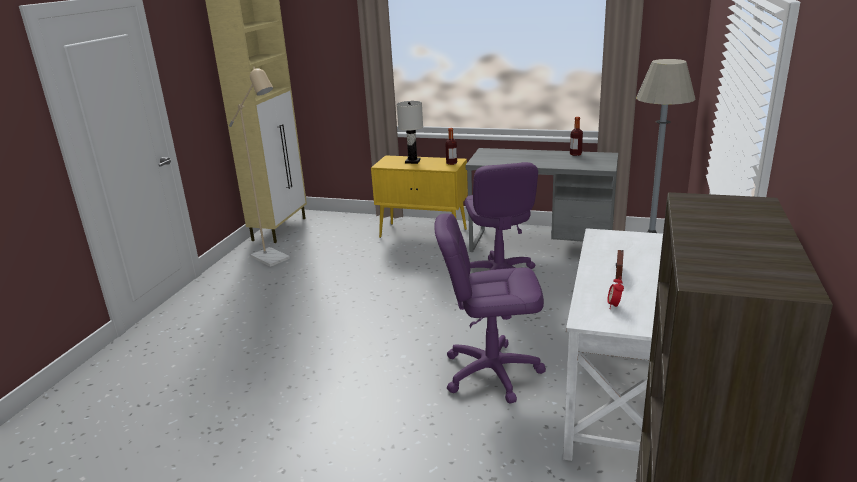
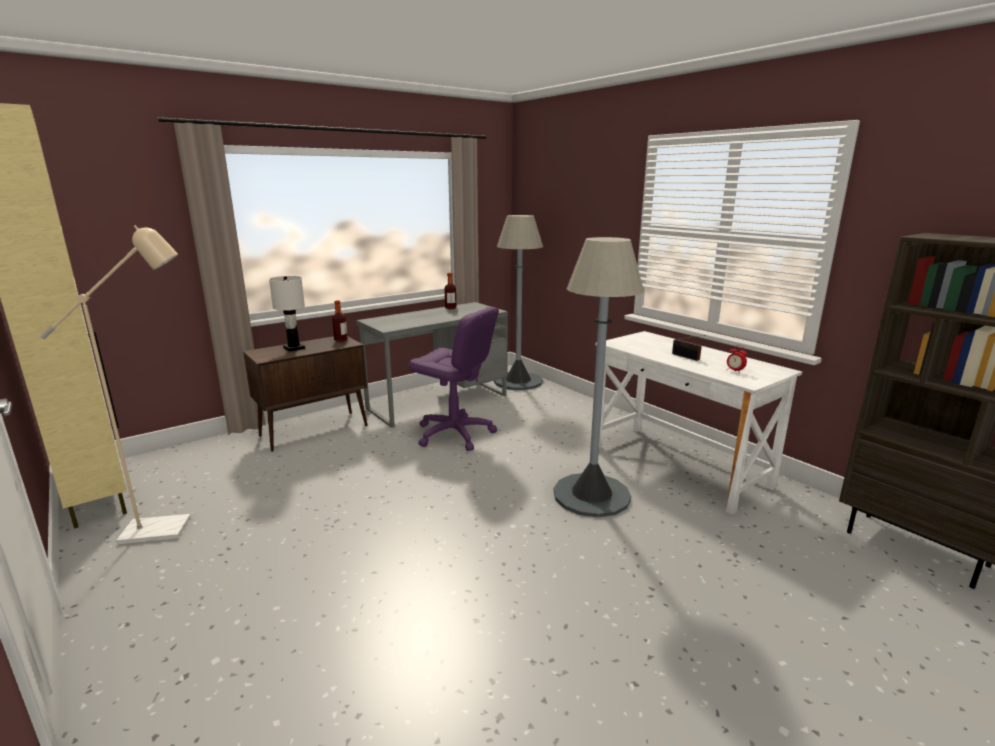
camera: 55 degrees left, 5 degrees down
yellow cabinet [371,155,468,238] -> brown cabinet [243,336,368,452]
purple office chair [434,214,546,403] -> grey floor lamp [554,237,644,518]

